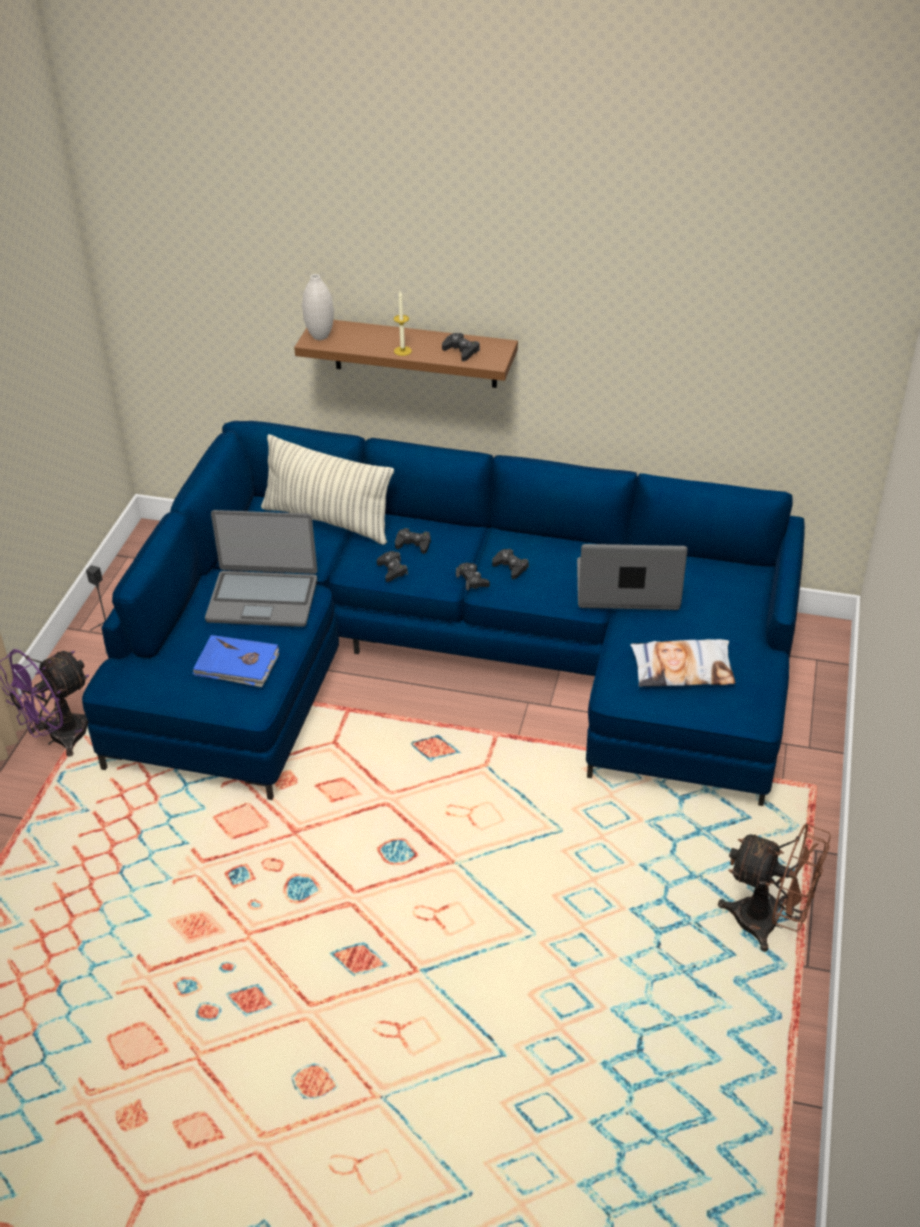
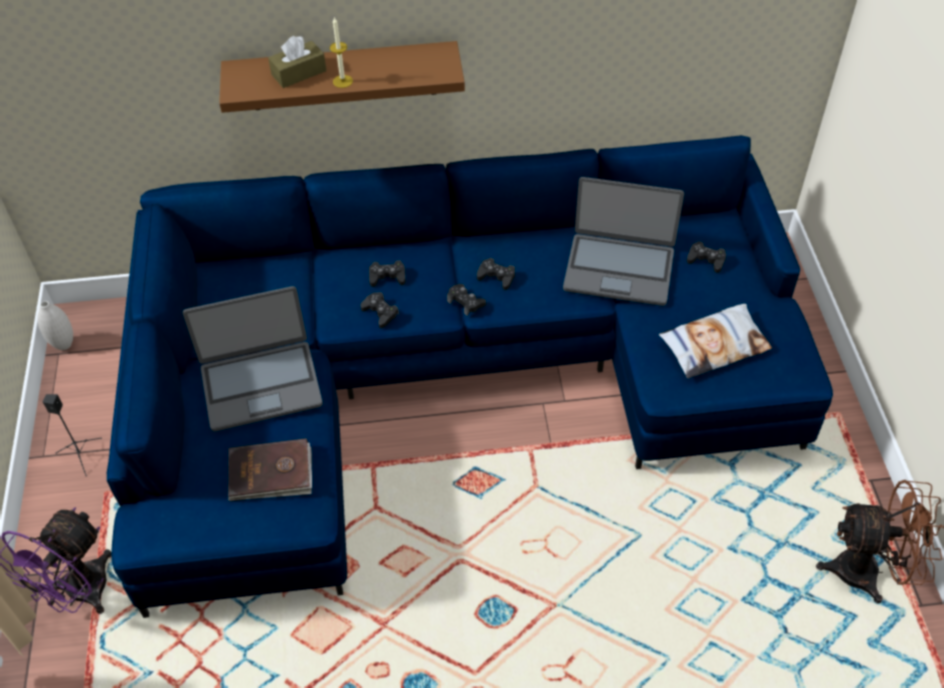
camera: 20 degrees left, 10 degrees up
blue book [193,635,279,687] -> brown book [228,438,312,501]
pillow [261,434,394,545] -> none
white vase [302,274,334,340] -> white vase moved to [37,301,73,350]
black game controller [442,333,480,361] -> black game controller moved to [687,241,726,273]
laptop [577,544,688,610] -> laptop turned 150 degrees counterclockwise [563,177,684,306]
none -> brown tissue box [268,36,327,88]

